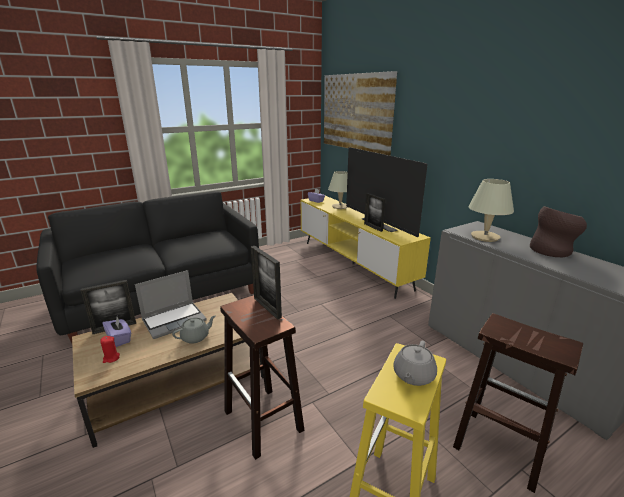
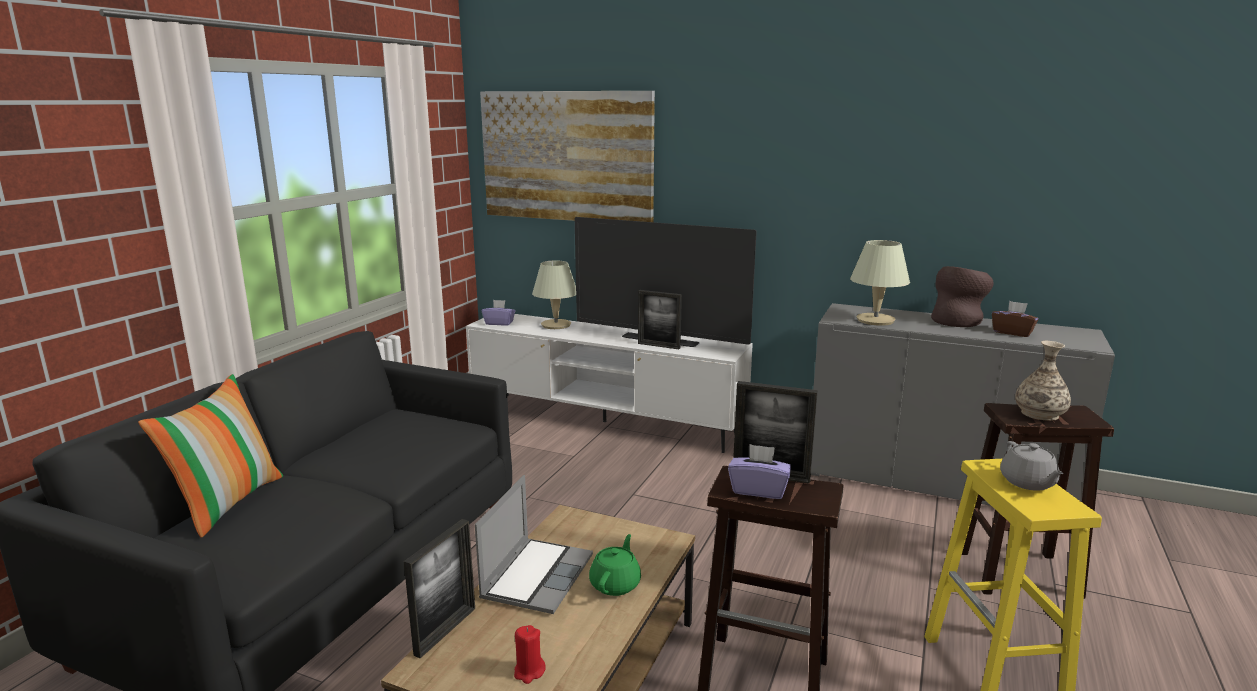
camera: 35 degrees left, 5 degrees down
purple tissue box [102,317,131,347] -> purple tissue box moved to [728,444,791,499]
grey teapot [172,315,216,344] -> green teapot [589,534,641,596]
yellow tv stand [301,196,431,299] -> white tv stand [466,314,753,453]
none -> pillow [138,374,283,538]
none -> brown tissue box [992,301,1039,337]
none -> vase [1015,341,1071,421]

